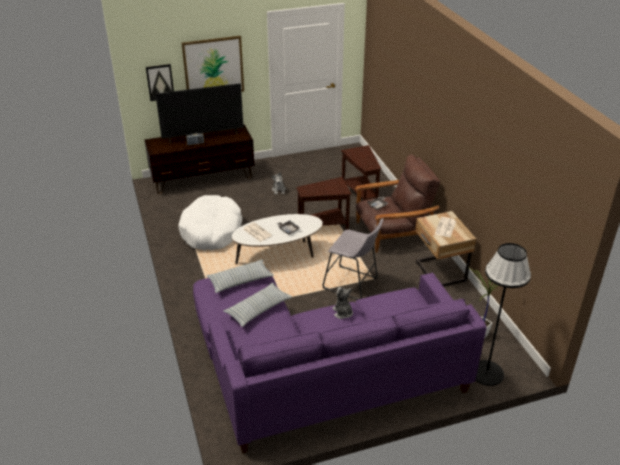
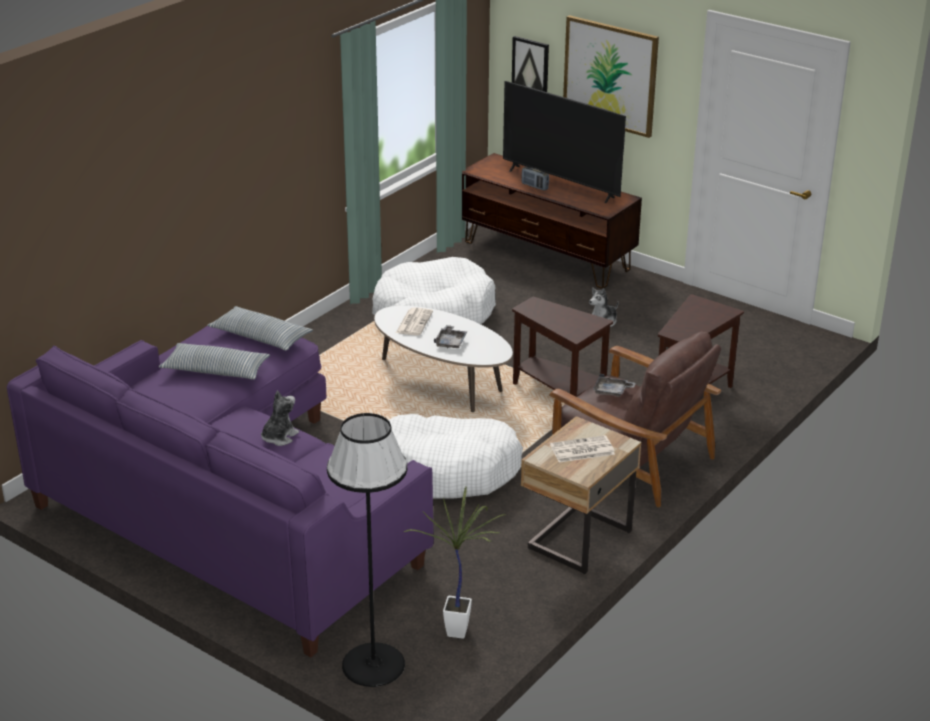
camera: 55 degrees right, 5 degrees down
grey stool [323,218,383,300] -> white dog bed [389,414,523,499]

